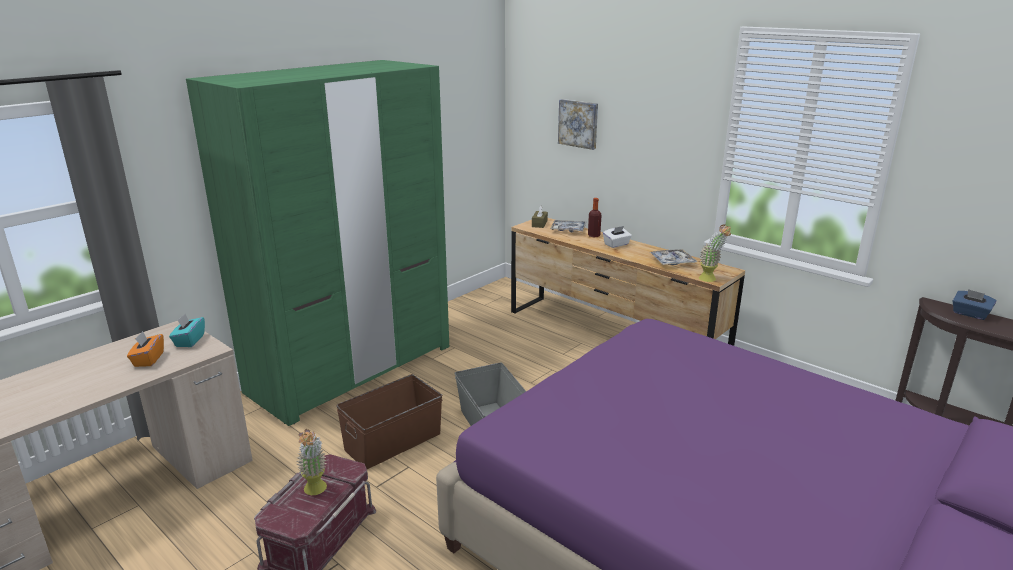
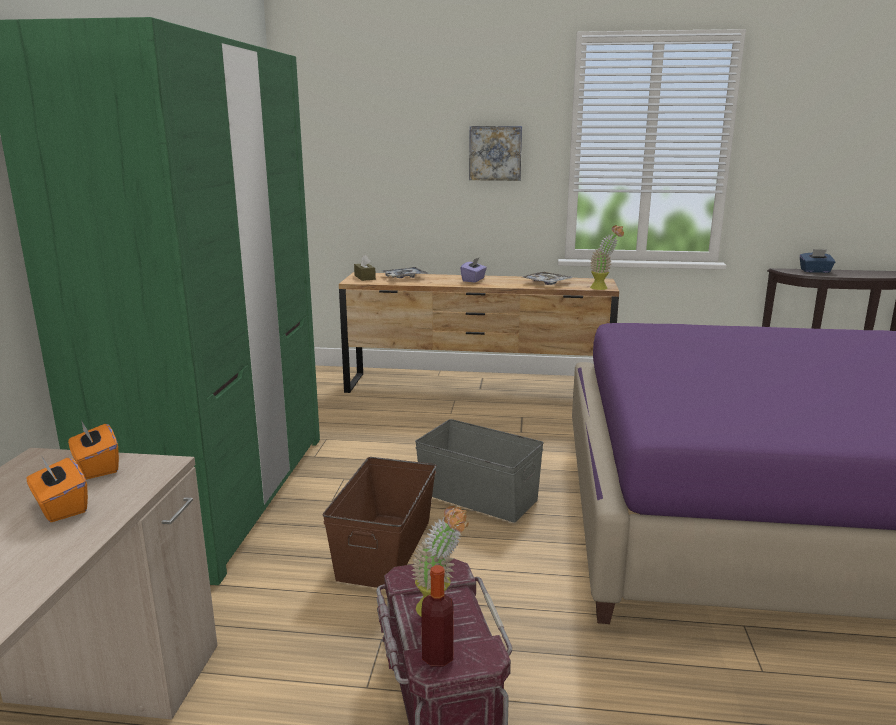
camera: 35 degrees left, 5 degrees down
turquoise tissue box [169,314,205,347] -> orange tissue box [68,420,119,479]
picture [558,99,598,150] -> picture moved to [469,126,522,181]
bottle [588,198,601,237] -> bottle moved to [421,565,454,667]
white tissue box [603,226,632,248] -> purple tissue box [460,258,487,282]

